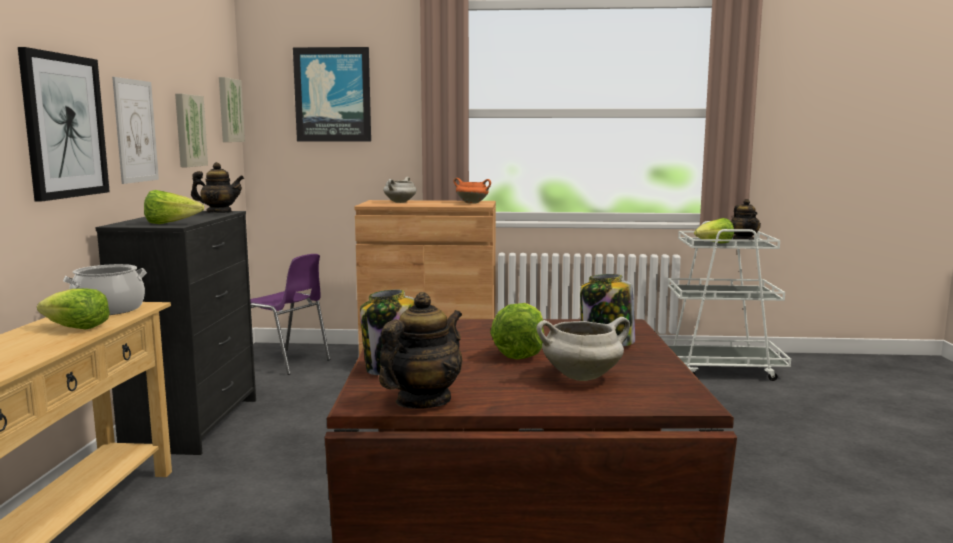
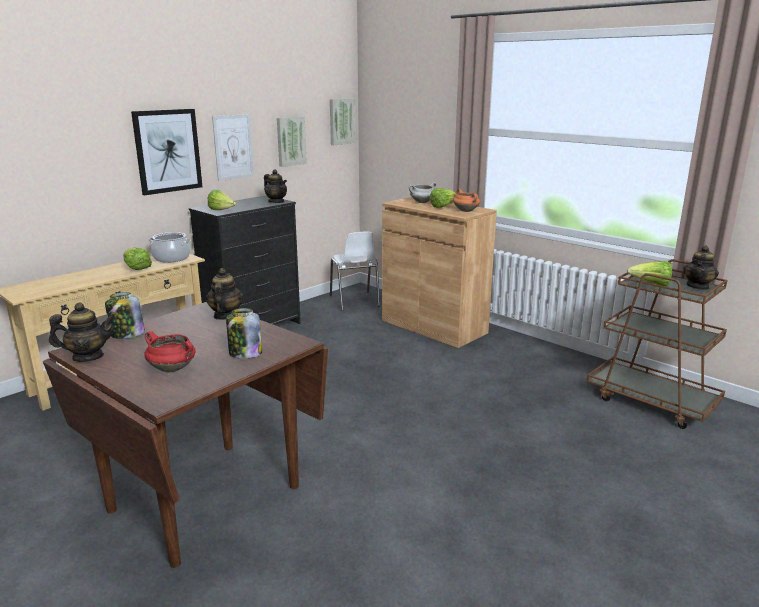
camera: 40 degrees right, 10 degrees up
purple chair [250,254,330,375] -> white chair [330,232,380,311]
picture [293,47,371,142] -> none
lettuce [490,303,544,359] -> lettuce moved to [430,188,456,208]
white cooking pot [537,317,630,381] -> red cooking pot [144,331,196,372]
white cart [662,221,791,381] -> brown cart [586,259,728,429]
none -> teapot [206,268,244,320]

